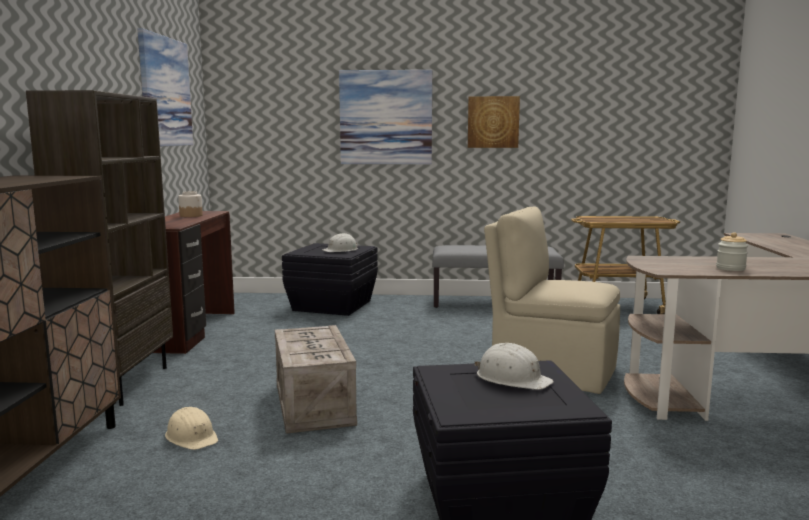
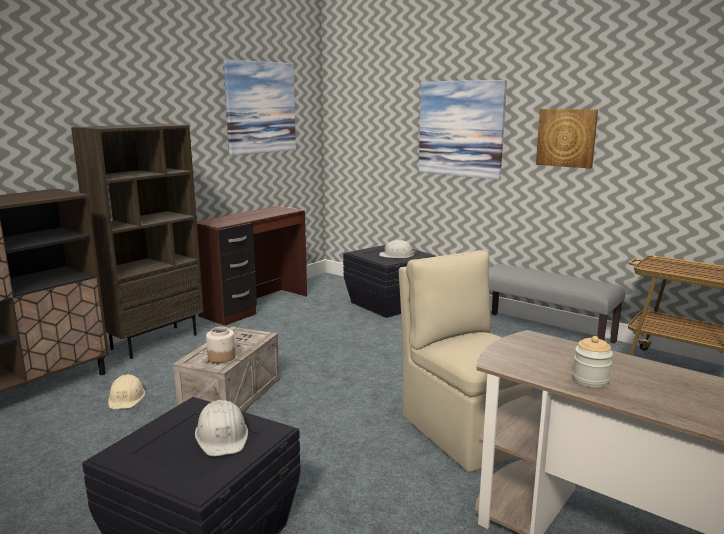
camera: 35 degrees right, 5 degrees up
jar [178,191,203,217] -> jar moved to [206,327,235,363]

